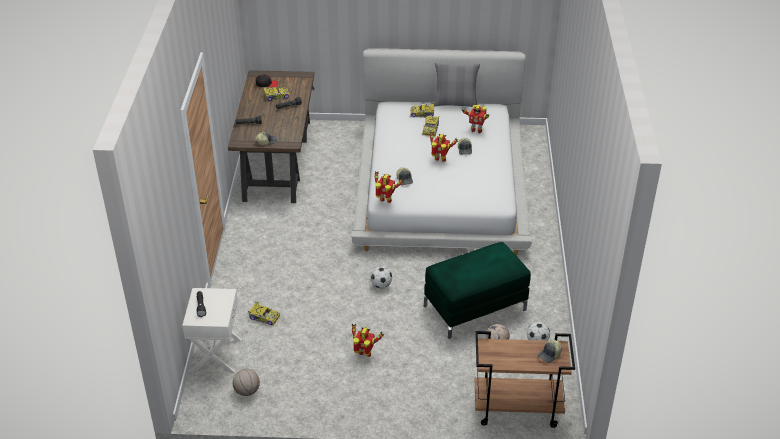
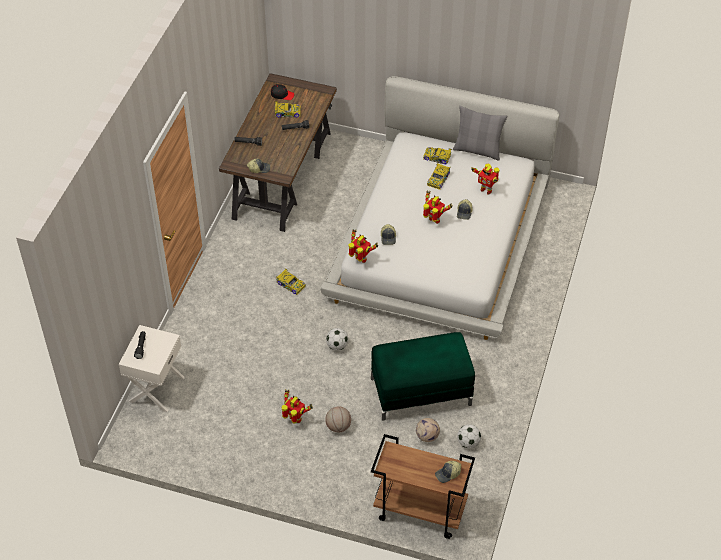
camera: 15 degrees right, 10 degrees up
basketball [233,369,260,396] -> basketball moved to [325,406,351,432]
toy car [248,302,280,326] -> toy car moved to [276,268,306,295]

